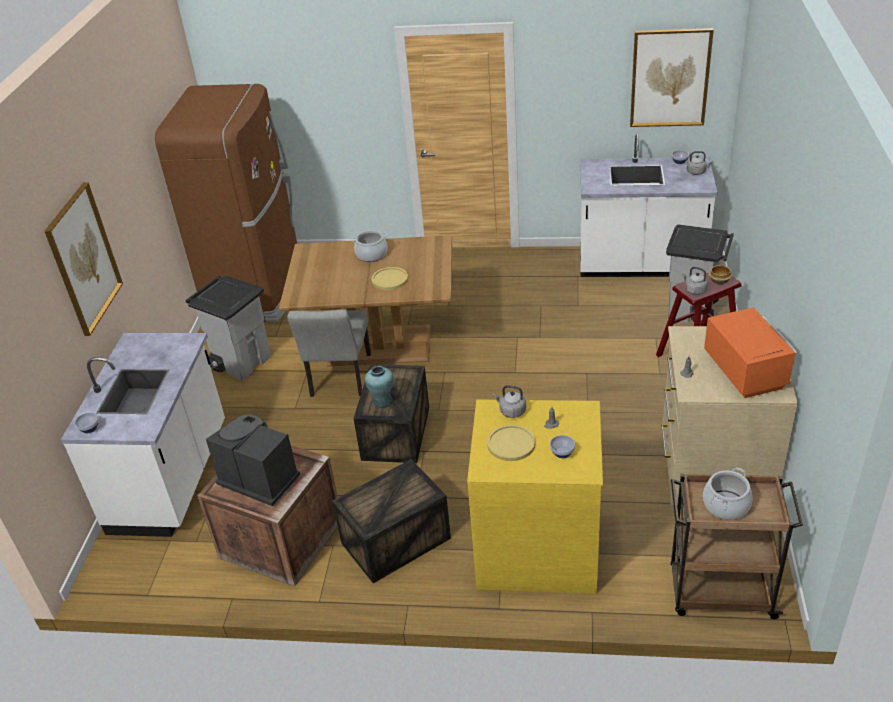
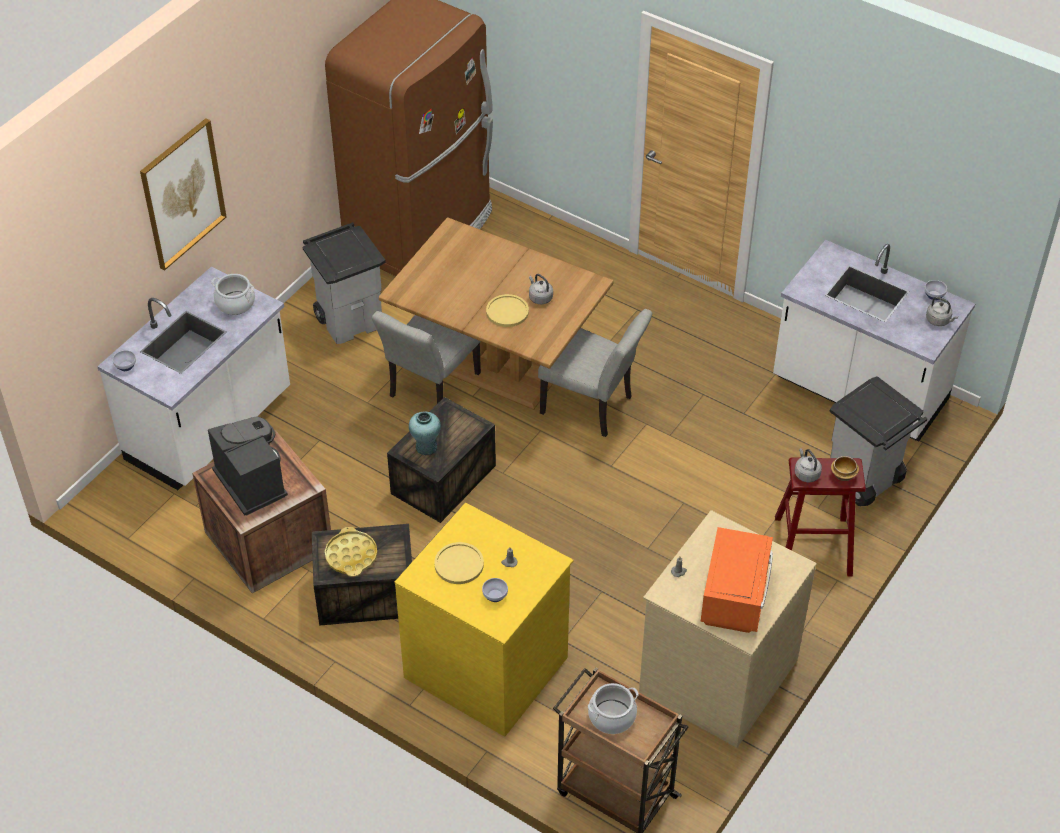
camera: 25 degrees right, 10 degrees up
cooking pot [351,230,388,262] -> cooking pot moved to [211,274,255,315]
grey kettle [493,385,526,418] -> grey kettle moved to [529,274,553,304]
picture [630,28,714,127] -> none
none -> yellow tray [325,527,377,577]
none -> grey chair [538,309,653,437]

